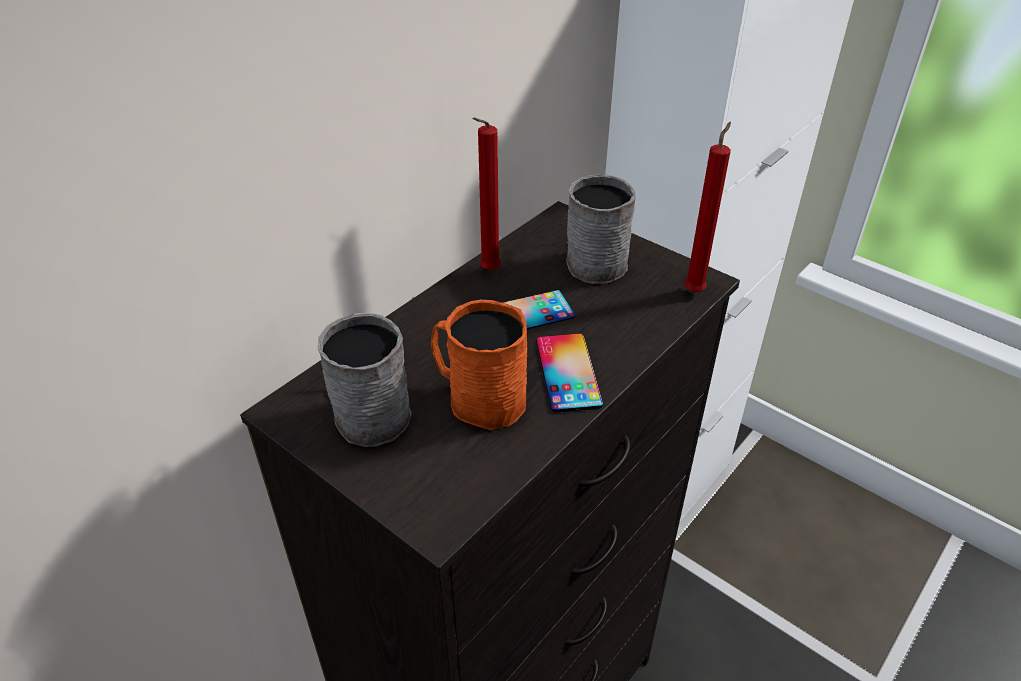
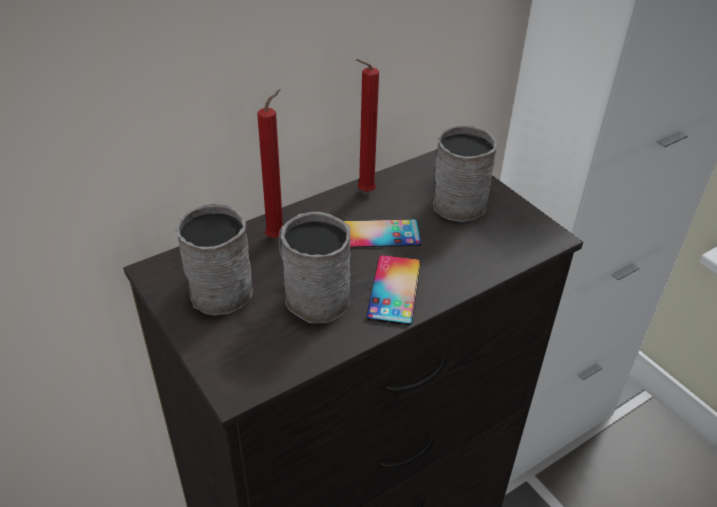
camera: 15 degrees right, 0 degrees up
orange mug [431,300,527,430] -> grey mug [278,212,351,323]
red candle [684,122,731,292] -> red candle moved to [257,89,283,238]

